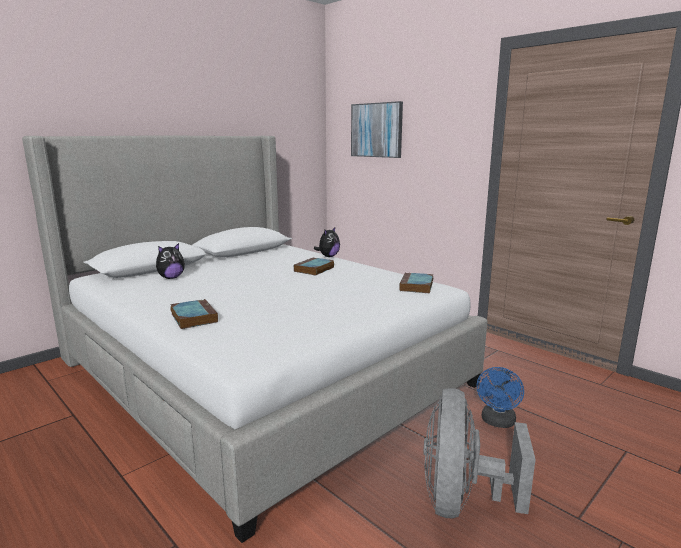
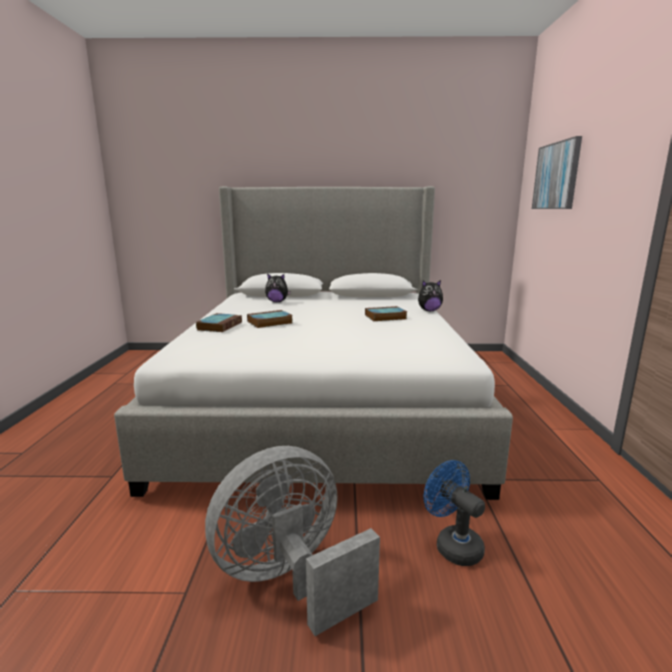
camera: 45 degrees right, 0 degrees up
book [399,272,433,293] -> book moved to [247,310,292,328]
blue fan [477,367,524,428] -> blue fan turned 75 degrees clockwise [424,460,485,566]

